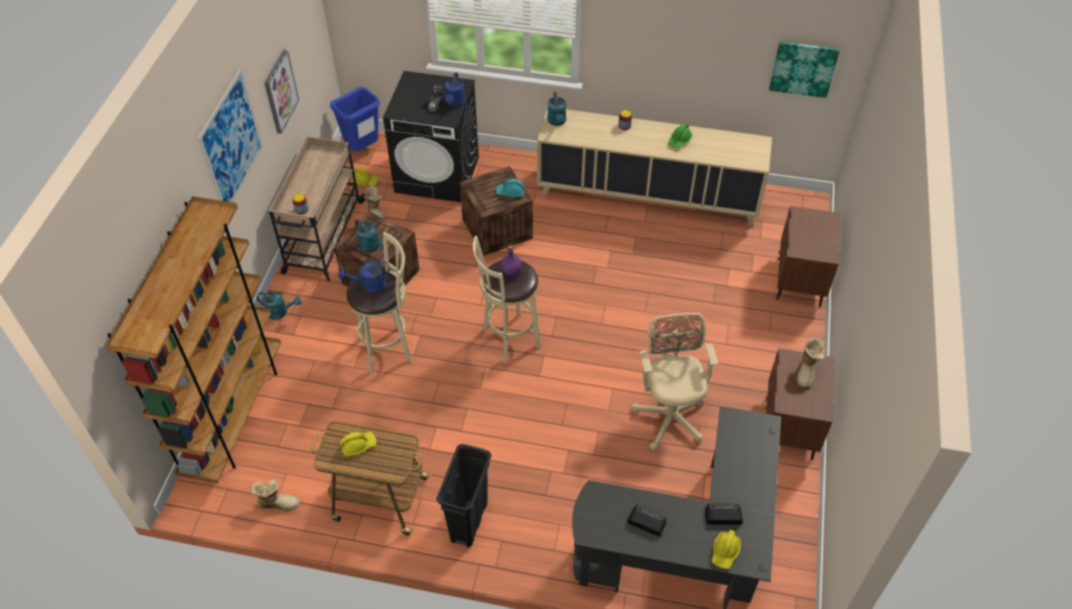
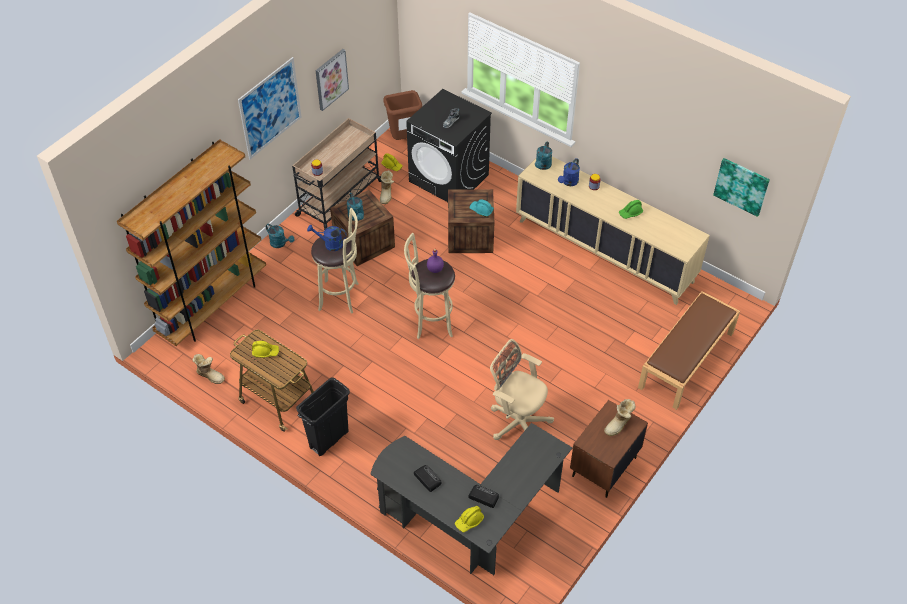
camera: 25 degrees right, 0 degrees up
blue trash can [330,87,380,151] -> brown trash can [383,90,422,140]
blue watering can [445,72,465,107] -> blue watering can moved to [558,158,580,186]
beige office chair [631,313,718,451] -> beige office chair turned 75 degrees counterclockwise [490,339,554,440]
brown nightstand [776,206,840,306] -> brown bench [638,291,740,410]

